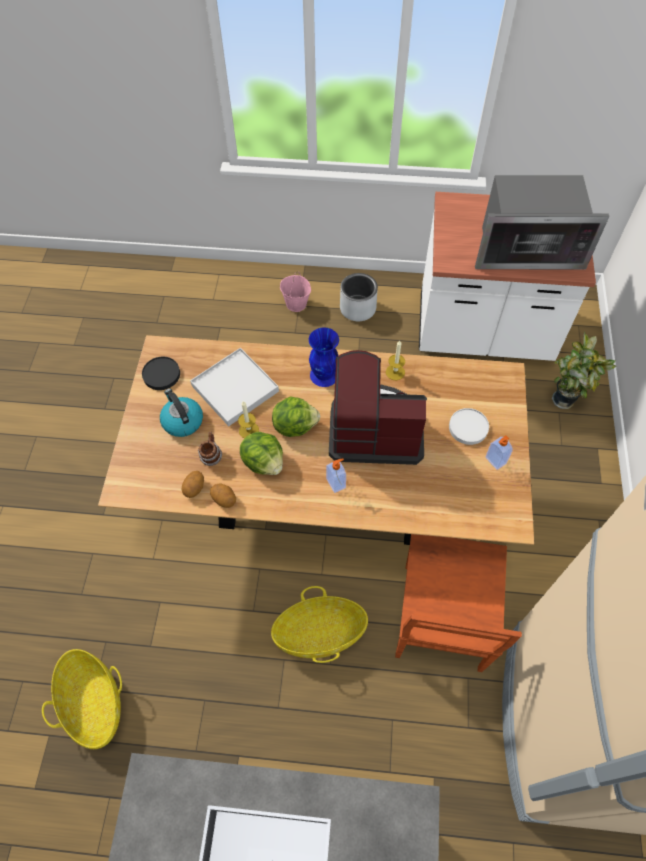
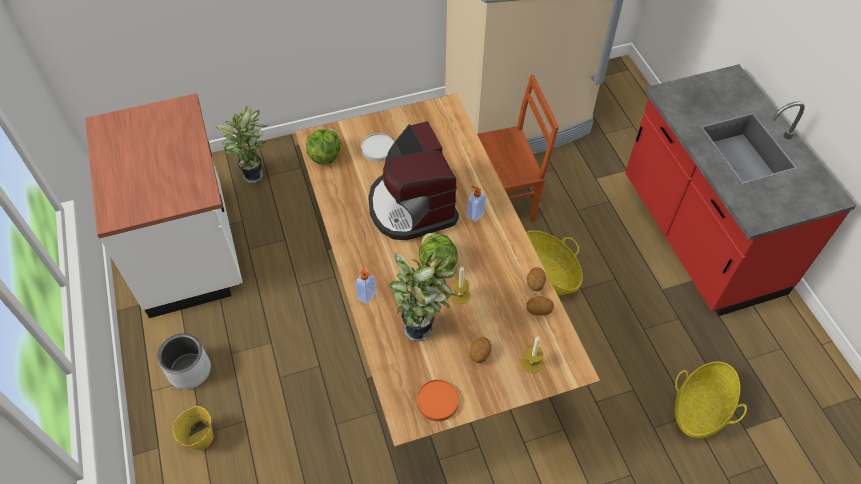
camera: 115 degrees left, 5 degrees down
black plate [142,357,180,390] -> orange plate [417,379,459,421]
kettle [160,388,203,437] -> potato [470,337,492,363]
white tray [190,348,279,426] -> potted plant [388,251,457,341]
mug [198,431,222,466] -> none
lettuce [240,432,283,475] -> lettuce moved to [306,129,341,165]
pink bucket [280,272,311,312] -> yellow bucket [173,406,214,450]
blue vase [309,328,339,387] -> none
candle [386,341,405,380] -> candle moved to [521,336,543,373]
microwave [475,175,609,269] -> none
soap dispenser [486,436,513,470] -> soap dispenser moved to [355,270,377,304]

